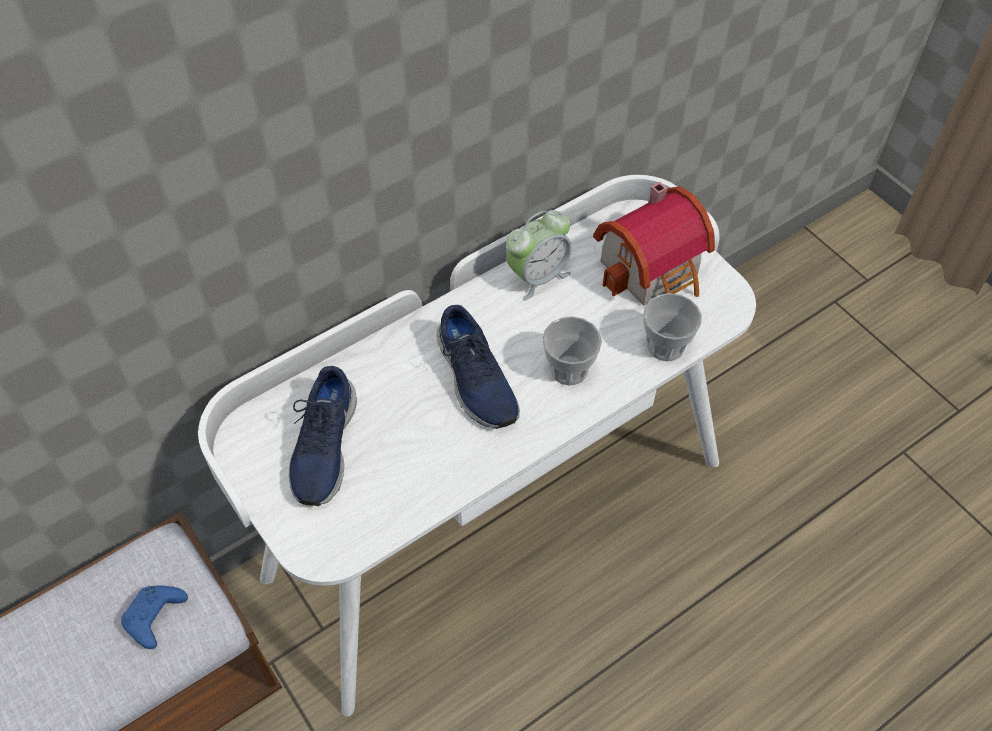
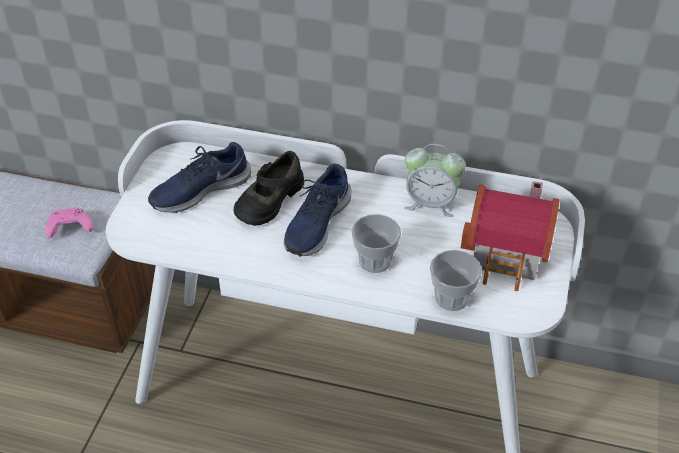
camera: 50 degrees right, 10 degrees down
blue game controller [121,586,188,649] -> pink game controller [45,208,93,238]
none -> black shoe [234,151,304,226]

